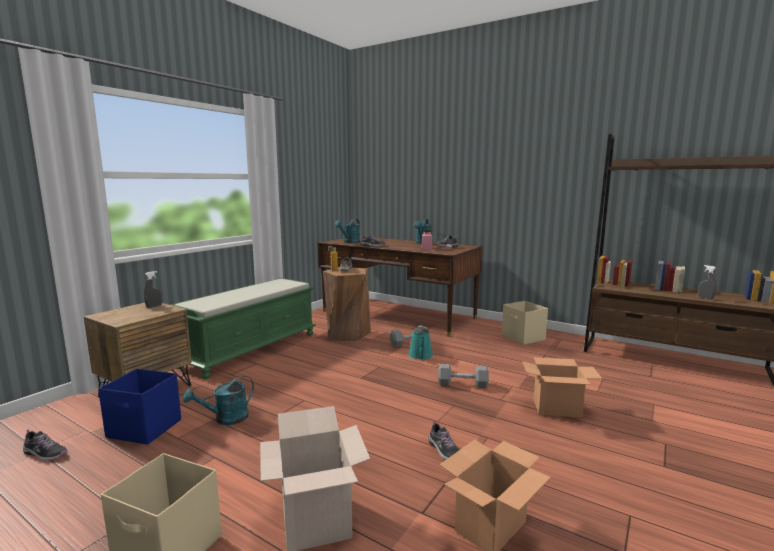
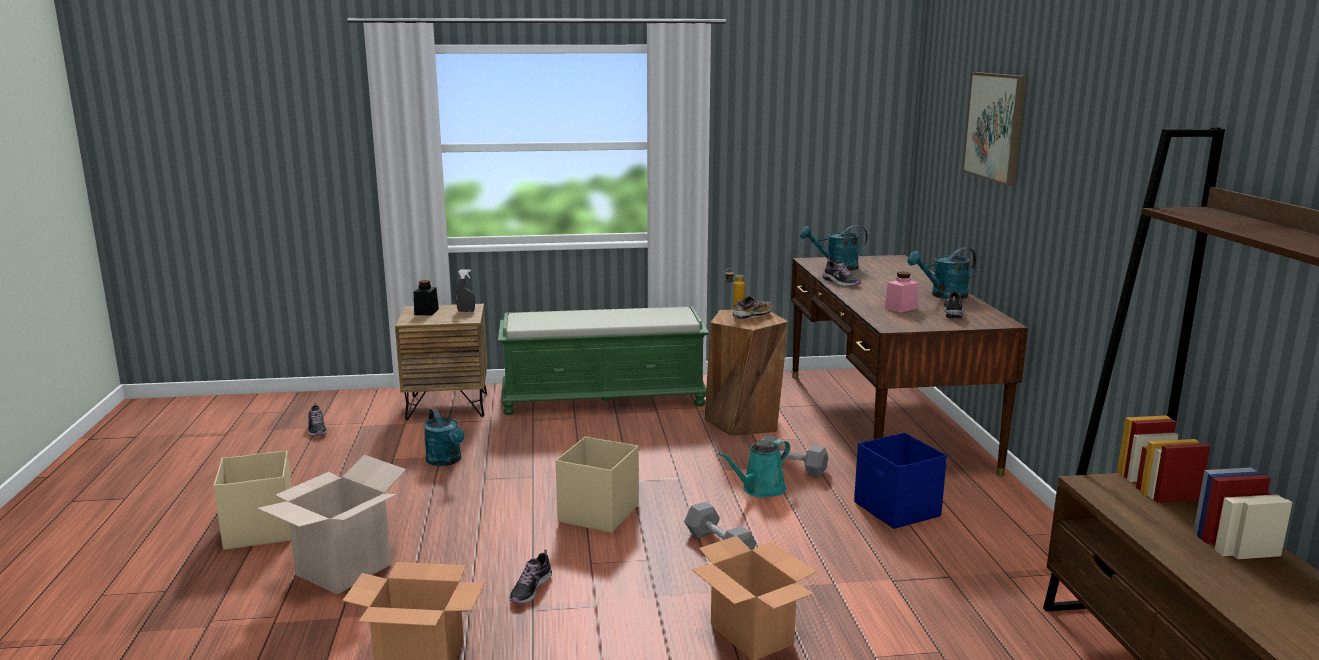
camera: 50 degrees right, 5 degrees up
blue storage box [98,369,181,445] -> blue storage box moved to [854,433,947,529]
turquoise watering can [183,375,254,425] -> turquoise watering can turned 135 degrees counterclockwise [423,408,465,466]
beige storage box [502,301,548,345] -> beige storage box moved to [556,436,639,533]
grey spray bottle [698,265,717,300] -> none
none -> black jar [414,280,439,315]
none -> picture [962,72,1027,186]

